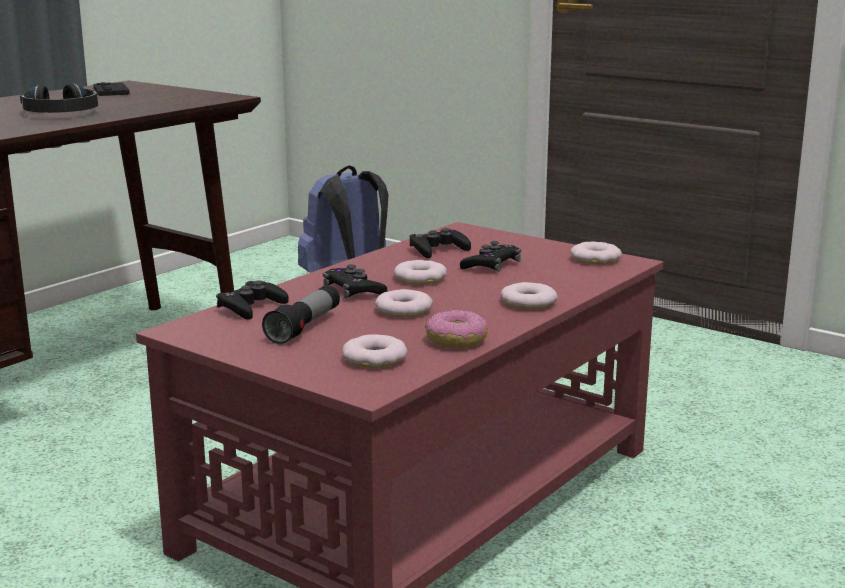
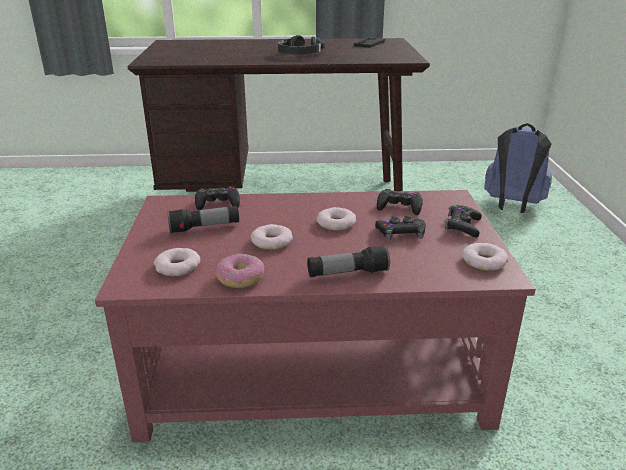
camera: 50 degrees right, 10 degrees up
black game controller [323,264,387,298] -> black game controller moved to [445,205,482,237]
donut [501,282,558,310] -> flashlight [307,245,390,277]

